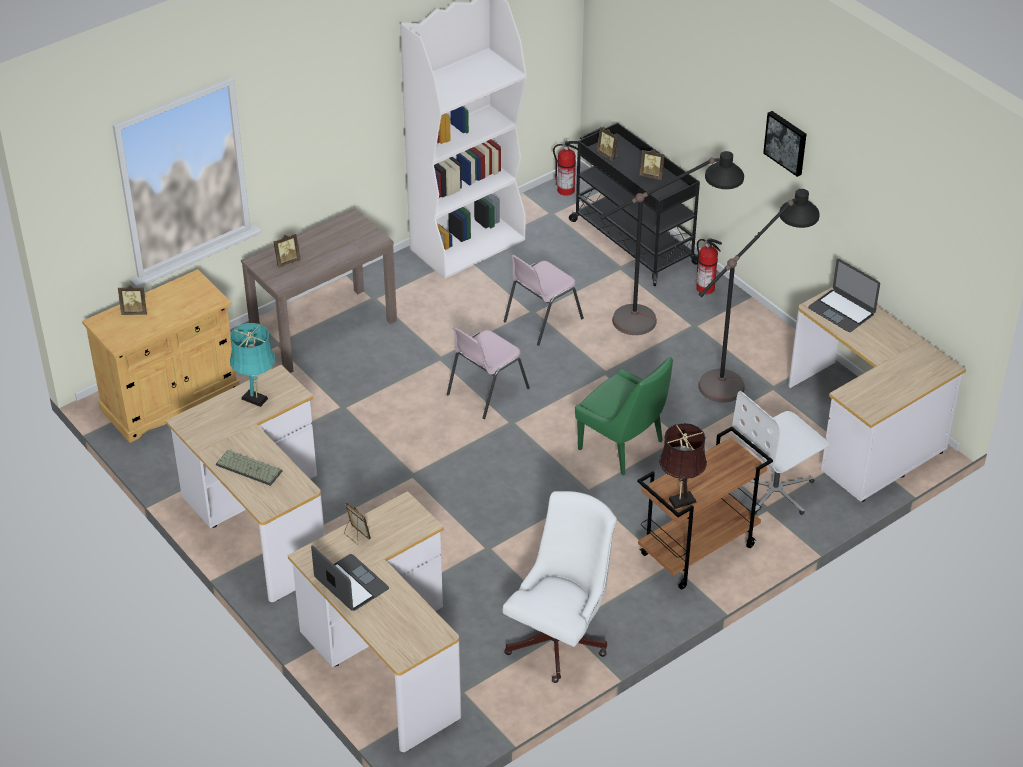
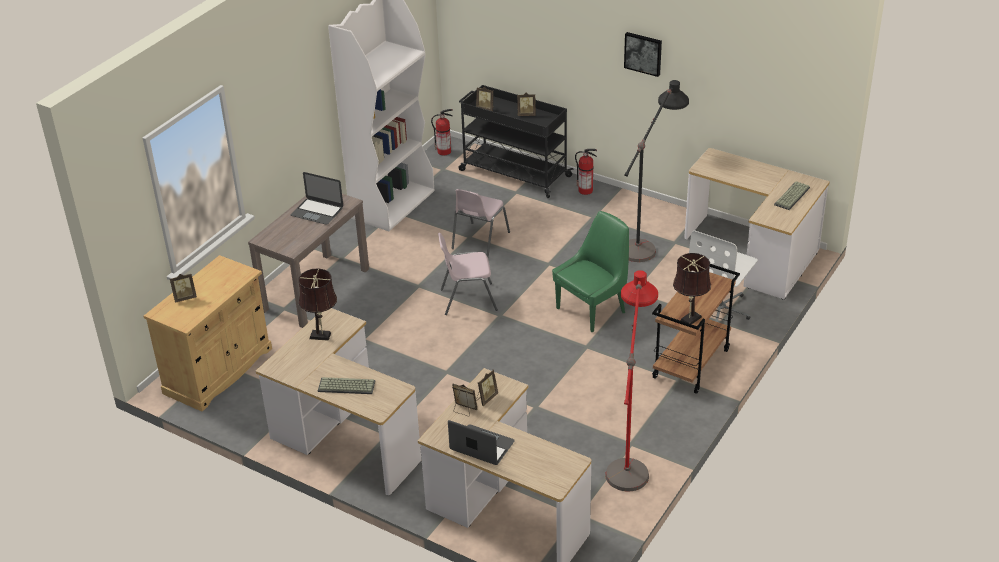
camera: 20 degrees left, 5 degrees down
turquoise table lamp [230,323,275,407] -> brown table lamp [298,268,337,341]
picture frame [274,233,301,268] -> picture frame moved to [476,370,498,406]
pink chair [447,327,530,419] -> pink chair turned 60 degrees clockwise [438,233,498,315]
white office chair [503,491,617,683] -> red floor lamp [605,270,658,492]
green chair [575,357,673,475] -> green chair turned 60 degrees counterclockwise [552,211,629,332]
black floor lamp [601,151,744,335] -> none
laptop [808,259,880,332] -> laptop moved to [291,172,343,225]
none -> keyboard [774,181,810,210]

